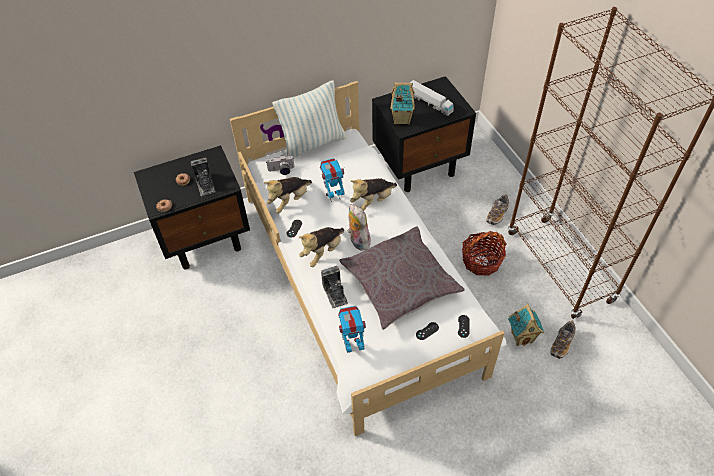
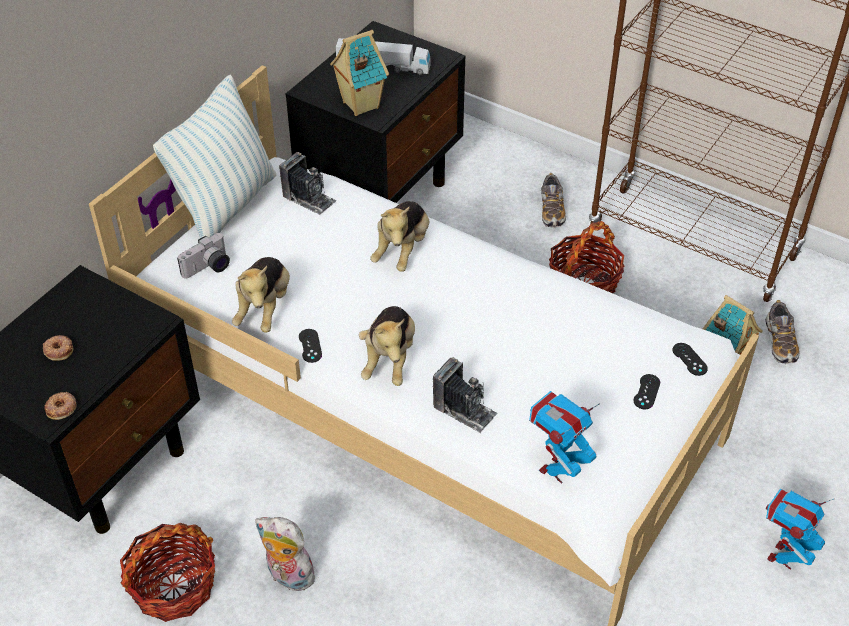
camera: 35 degrees left, 5 degrees down
camera [190,157,216,196] -> camera moved to [279,152,336,215]
toy robot [320,158,345,202] -> toy robot moved to [766,488,834,569]
grey pillow [339,227,465,330] -> none
plush toy [347,204,371,250] -> plush toy moved to [255,517,321,593]
none -> basket [120,523,215,622]

